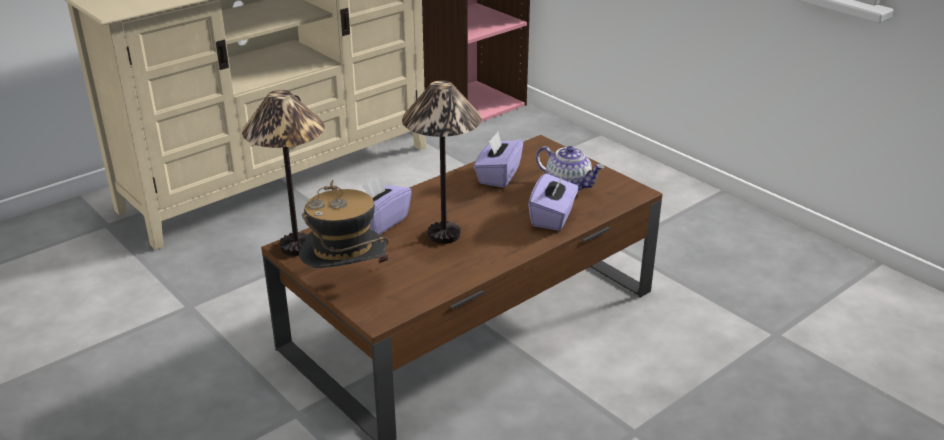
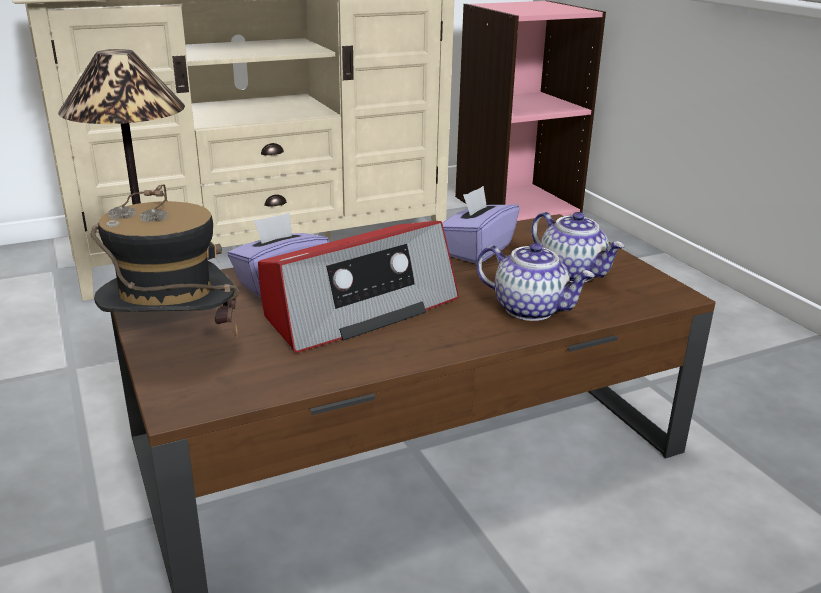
camera: 15 degrees right, 5 degrees down
table lamp [402,80,482,244] -> radio [258,221,459,353]
purple tissue box [528,173,578,231] -> teapot [476,243,595,321]

